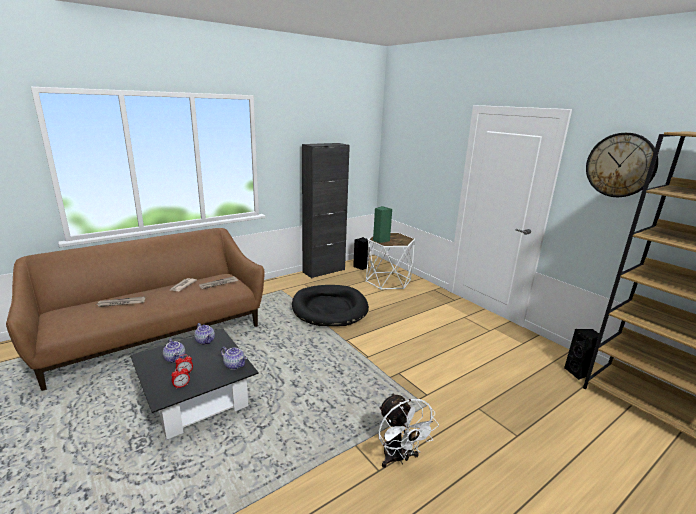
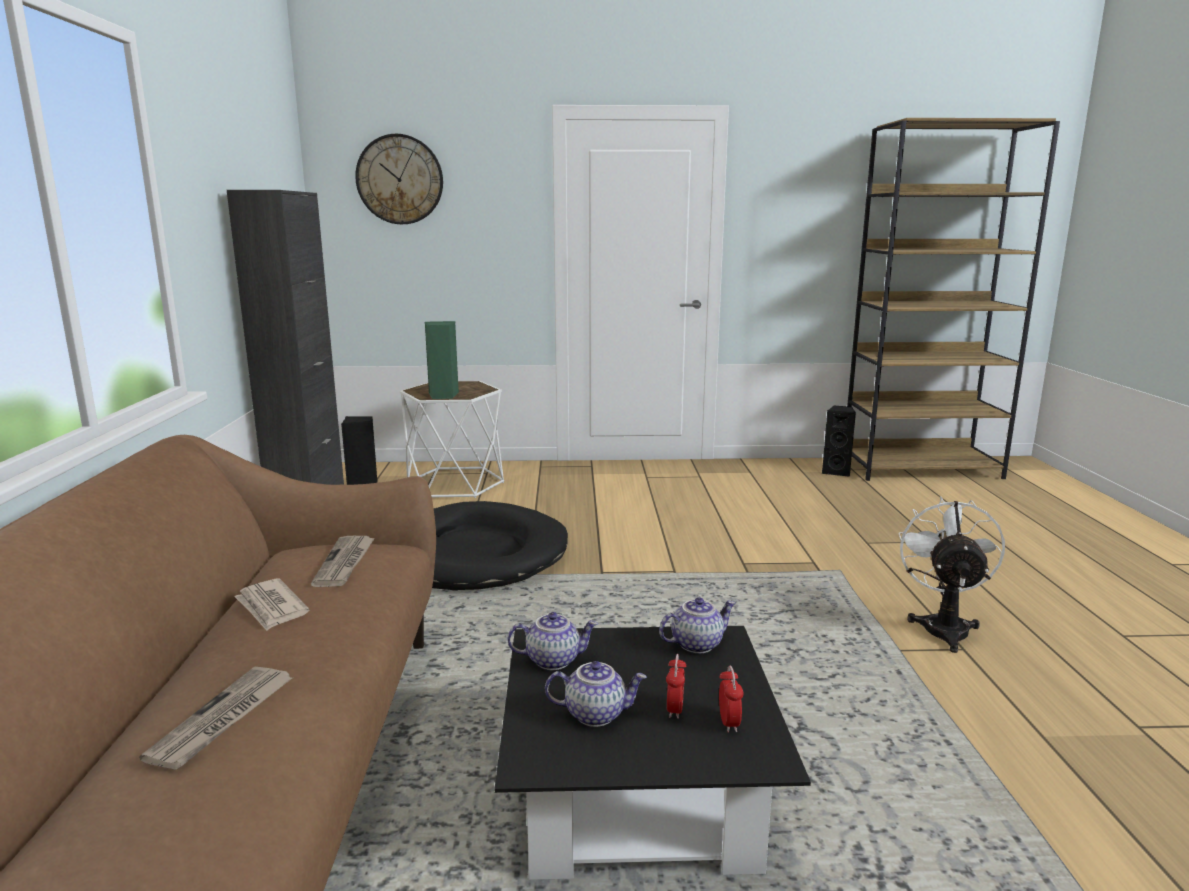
camera: 55 degrees left, 5 degrees down
white fan [378,393,439,468] -> white fan turned 90 degrees counterclockwise [898,496,1005,653]
wall clock [586,133,658,197] -> wall clock moved to [355,134,443,224]

